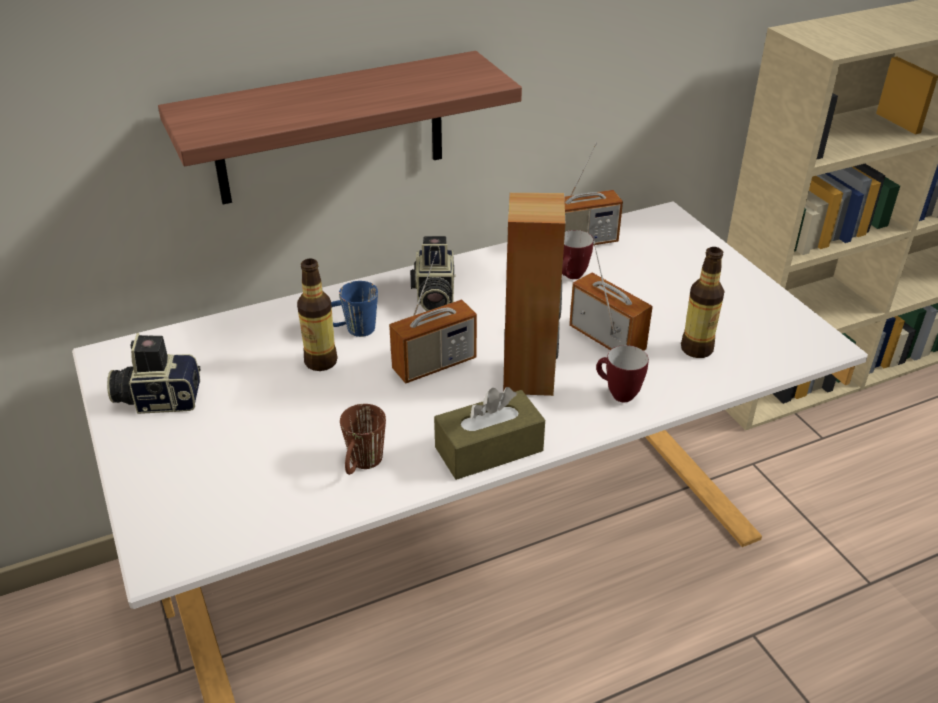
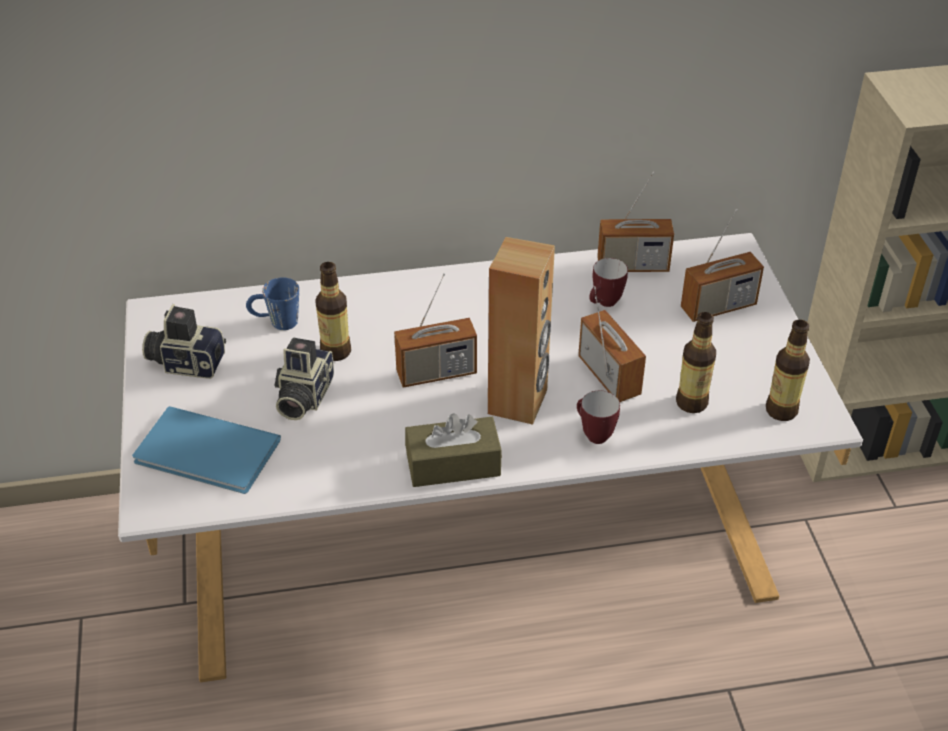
camera: 15 degrees right, 5 degrees up
shelf [158,51,522,205] -> none
blue mug [331,281,378,337] -> blue mug moved to [246,277,299,330]
brown mug [340,404,386,475] -> none
camera [411,236,455,311] -> camera moved to [274,338,334,420]
none -> blue book [132,406,281,494]
none -> radio [681,209,764,322]
none -> bottle [766,319,810,421]

